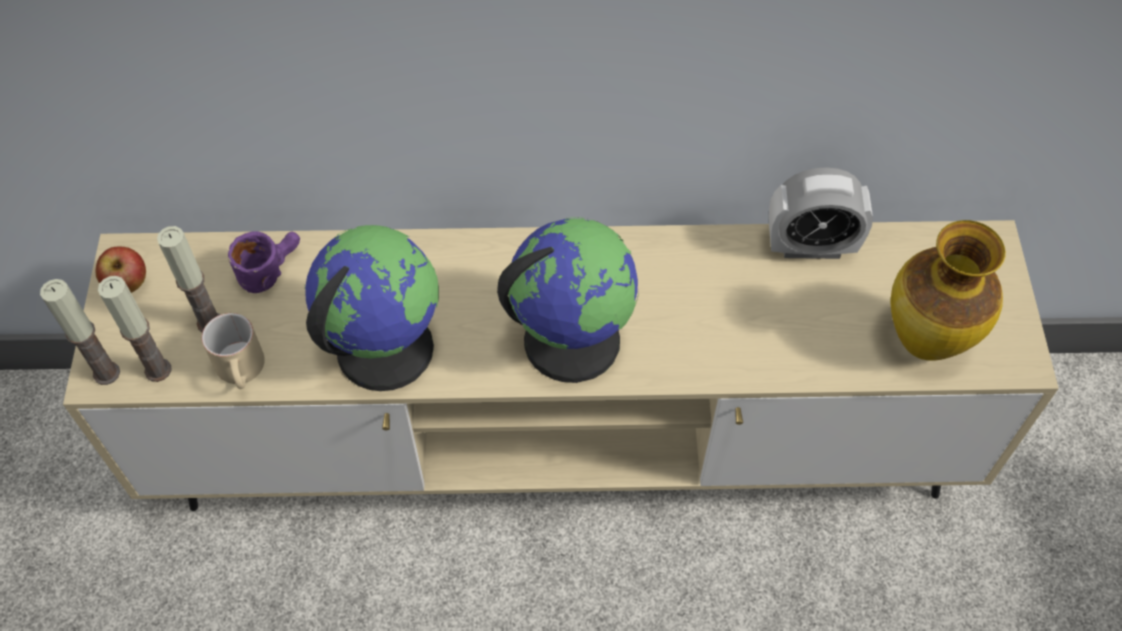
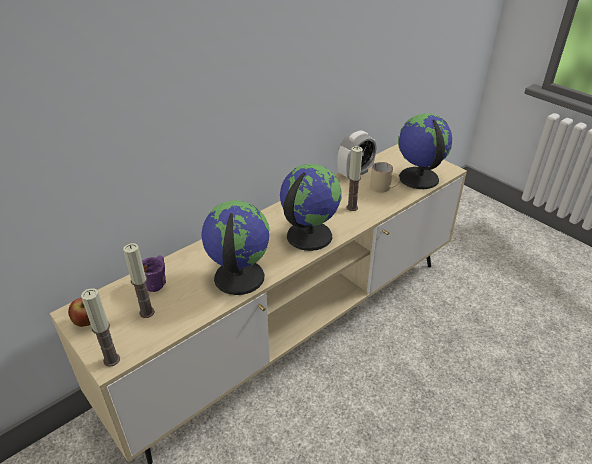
camera: 40 degrees left, 20 degrees down
candle [98,276,172,382] -> candle moved to [346,146,363,211]
beige mug [202,313,265,389] -> beige mug moved to [370,162,400,193]
vase [890,220,1006,361] -> globe [398,113,452,189]

